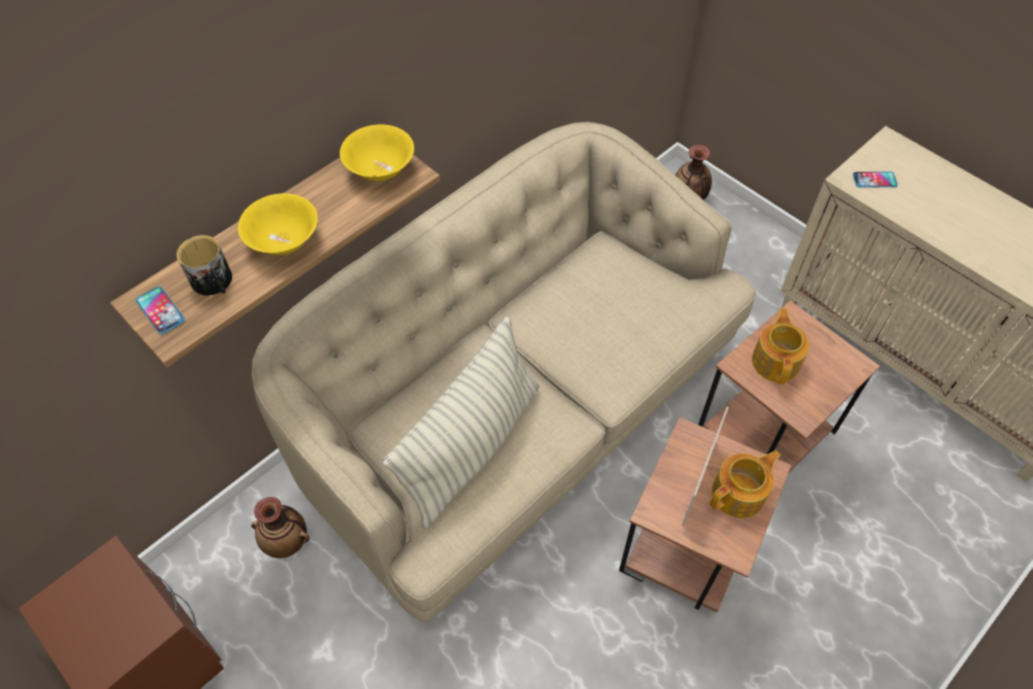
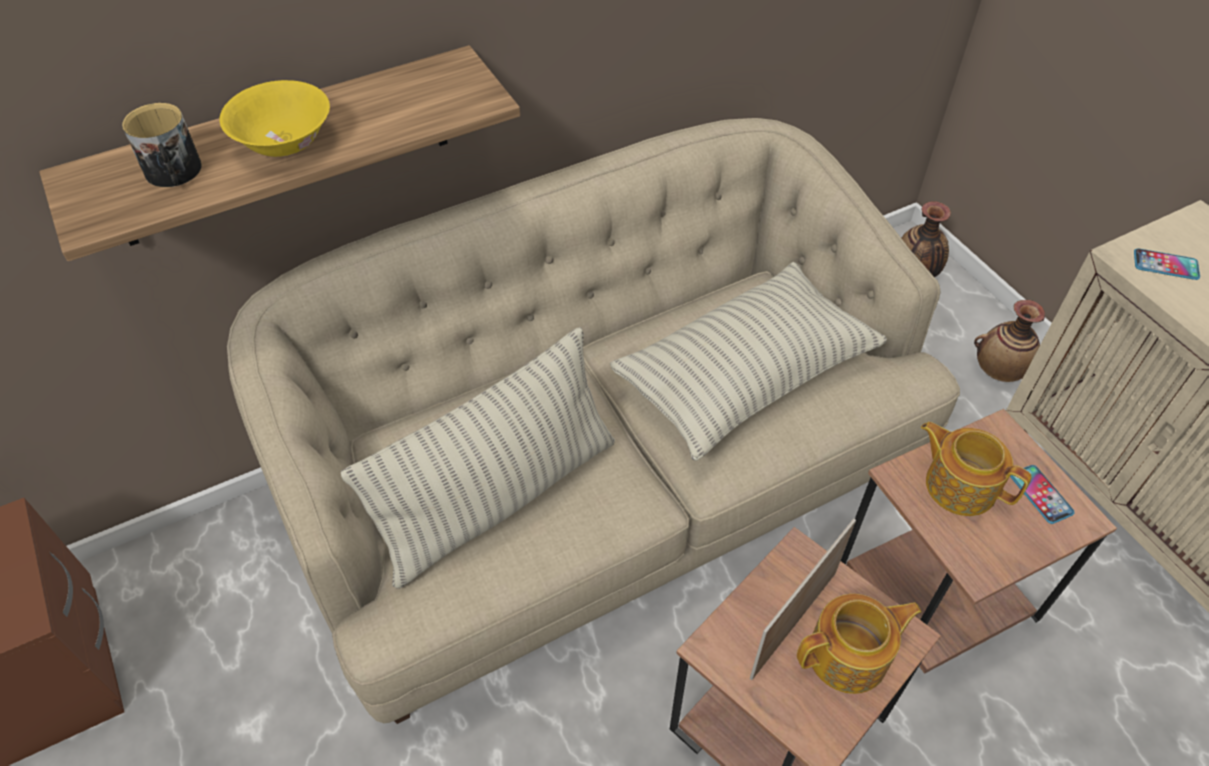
camera: 15 degrees right, 5 degrees down
phone [136,287,185,334] -> phone moved to [1010,465,1075,524]
vase [251,497,310,558] -> vase moved to [974,300,1045,382]
yellow bowl [340,124,414,181] -> none
teapot [752,308,809,384] -> teapot turned 75 degrees counterclockwise [921,422,1032,516]
none -> pillow [610,262,887,461]

